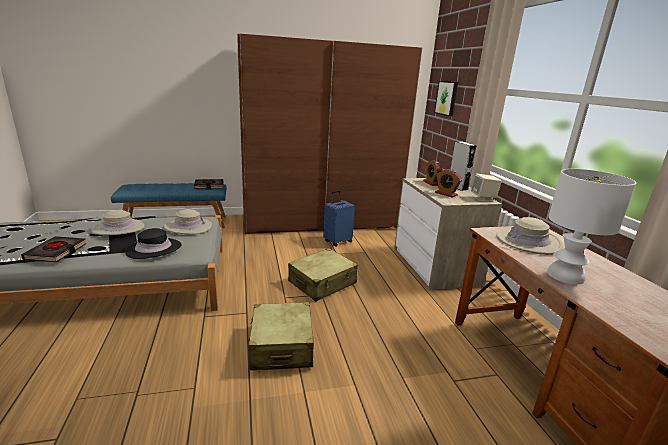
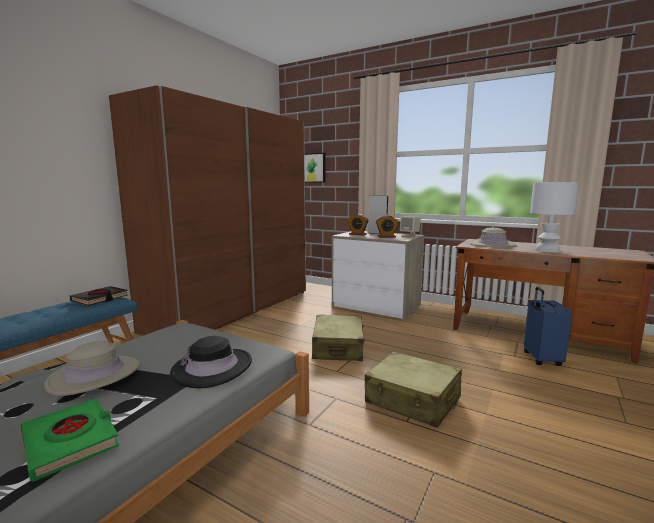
camera: 45 degrees left, 10 degrees down
black book [21,236,87,263] -> green book [20,398,119,482]
beige hat [164,209,212,235] -> none
blue suitcase [323,190,355,247] -> blue suitcase moved to [524,287,572,366]

